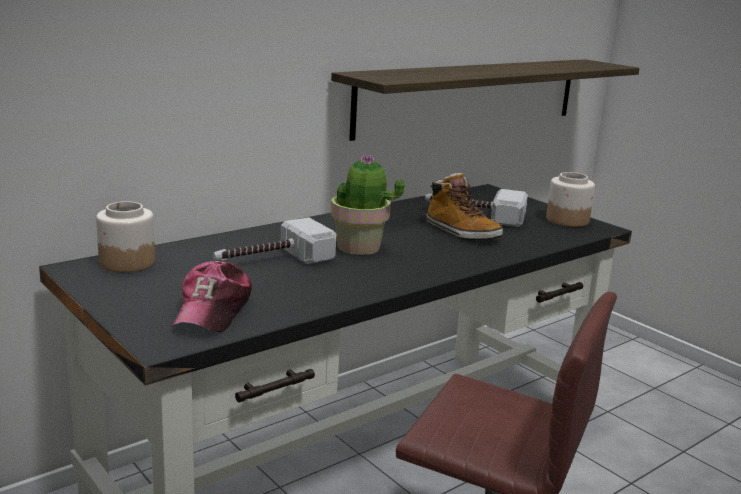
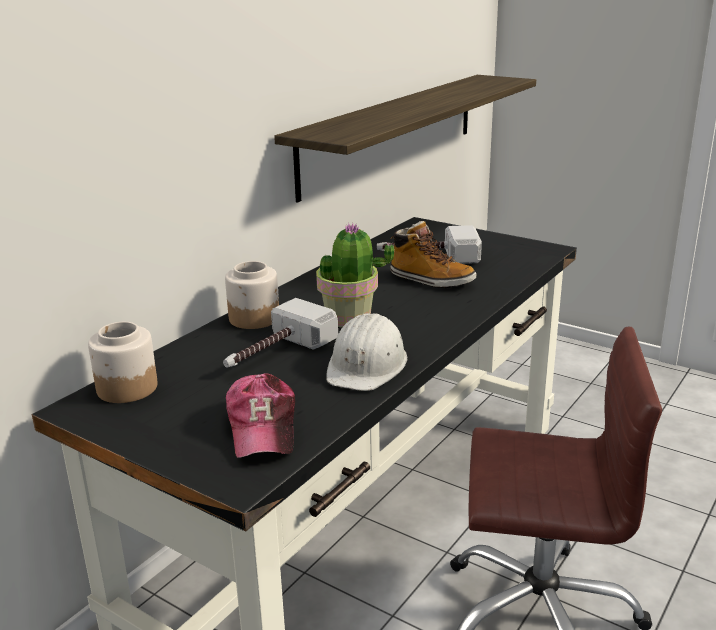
camera: 15 degrees left, 5 degrees up
jar [546,172,595,227] -> jar moved to [225,261,279,329]
none -> white hard hat [326,313,407,391]

